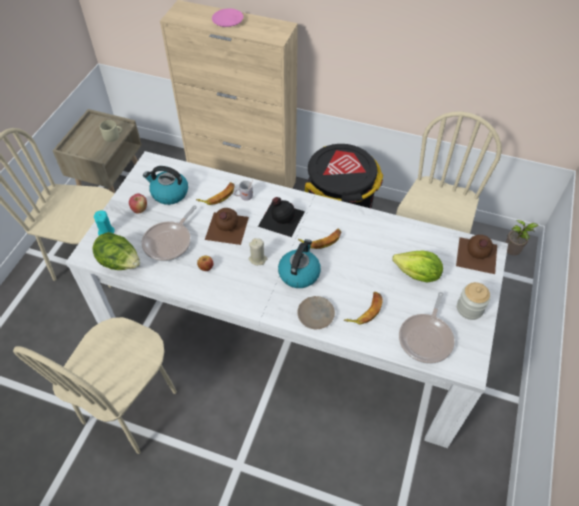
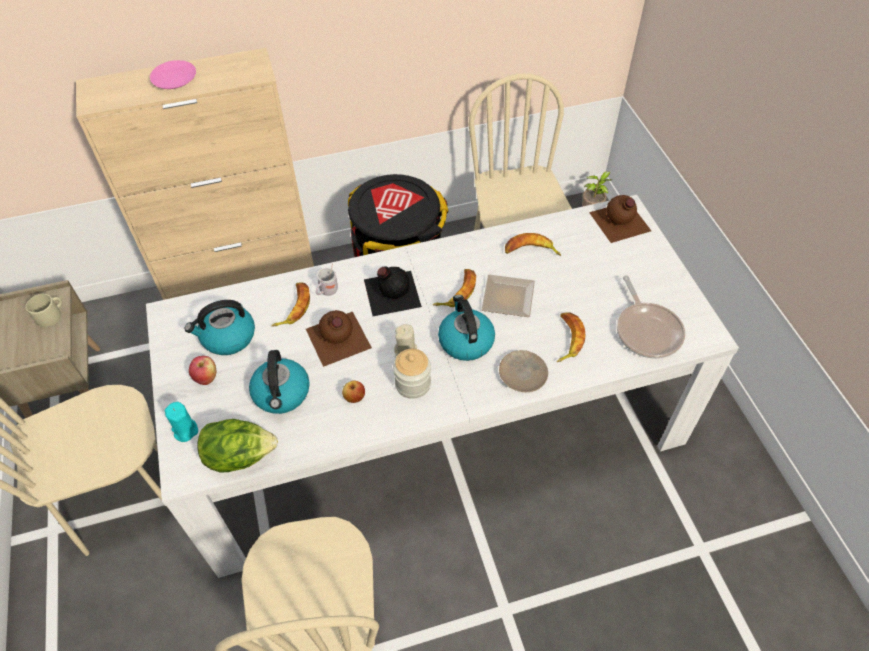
camera: 35 degrees left, 0 degrees up
frying pan [142,205,197,261] -> kettle [249,350,310,414]
lettuce [392,251,443,283] -> none
jar [457,282,490,320] -> jar moved to [393,349,431,399]
none -> plate [481,274,535,317]
none -> banana [505,233,561,256]

